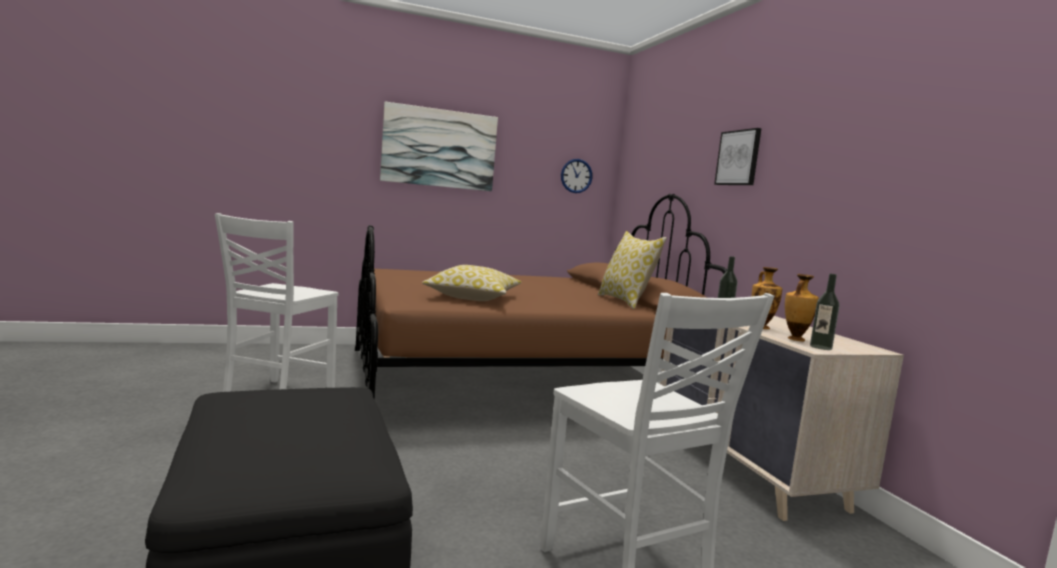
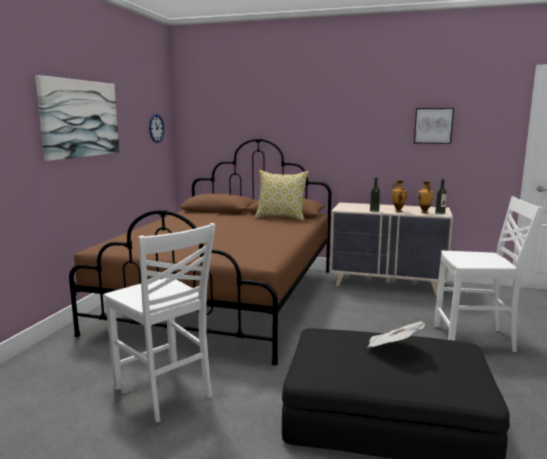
camera: 55 degrees left, 5 degrees up
pillow [422,265,522,301] -> none
picture [714,128,762,185] -> picture moved to [414,108,454,144]
none -> newspaper [367,321,425,348]

